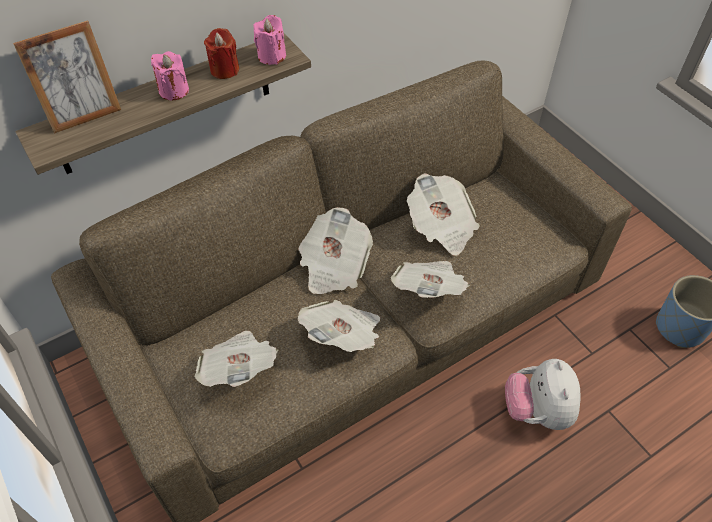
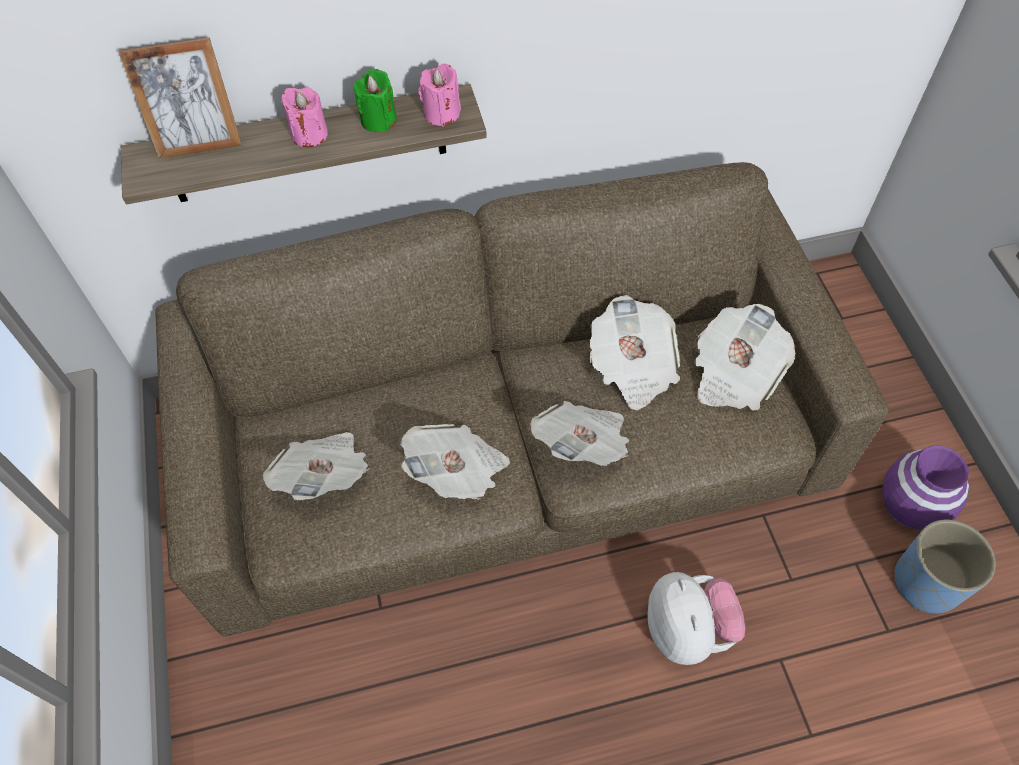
camera: 20 degrees right, 5 degrees up
red candle [204,28,239,79] -> green candle [353,69,397,132]
newspaper [298,207,373,294] -> newspaper moved to [694,304,795,411]
plush toy [505,359,581,430] -> plush toy turned 150 degrees clockwise [648,572,745,665]
none -> purple vase [882,446,969,529]

